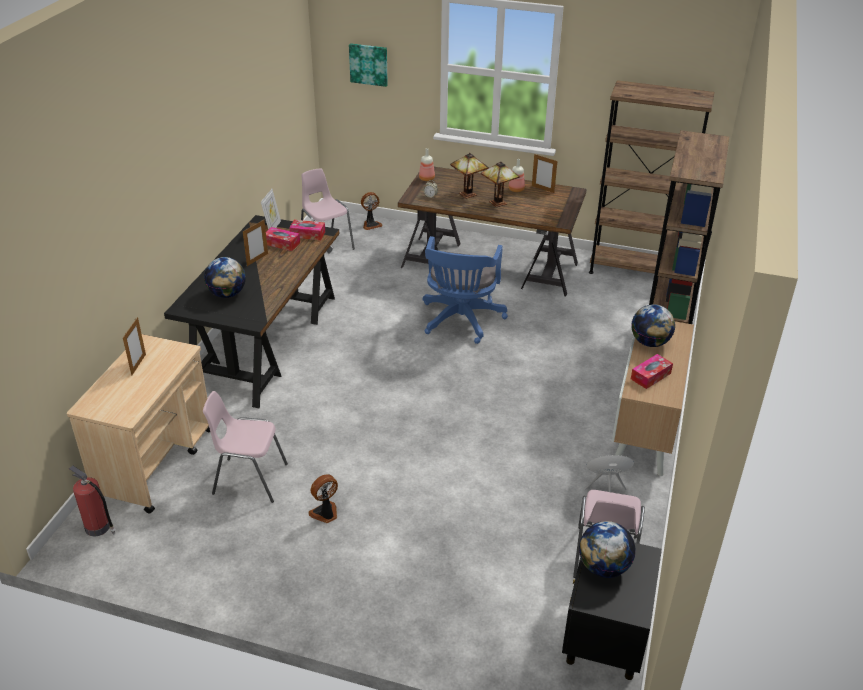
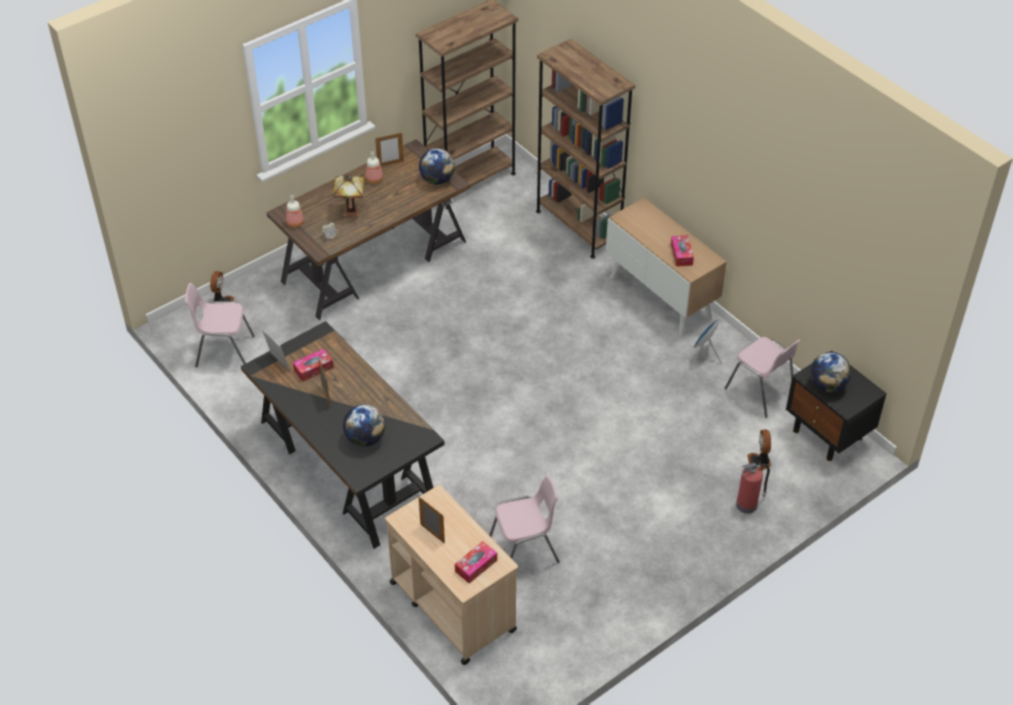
camera: 55 degrees left, 10 degrees up
fire extinguisher [69,466,115,536] -> fire extinguisher moved to [736,463,770,514]
pink chair [203,391,288,503] -> pink chair turned 150 degrees counterclockwise [489,475,560,563]
tissue box [289,220,325,240] -> tissue box moved to [455,541,497,584]
fan [309,474,338,523] -> fan moved to [748,430,771,470]
picture [349,43,388,87] -> none
blue office chair [423,236,508,344] -> none
table lamp [481,161,520,207] -> none
globe [632,304,675,347] -> globe moved to [419,149,455,185]

